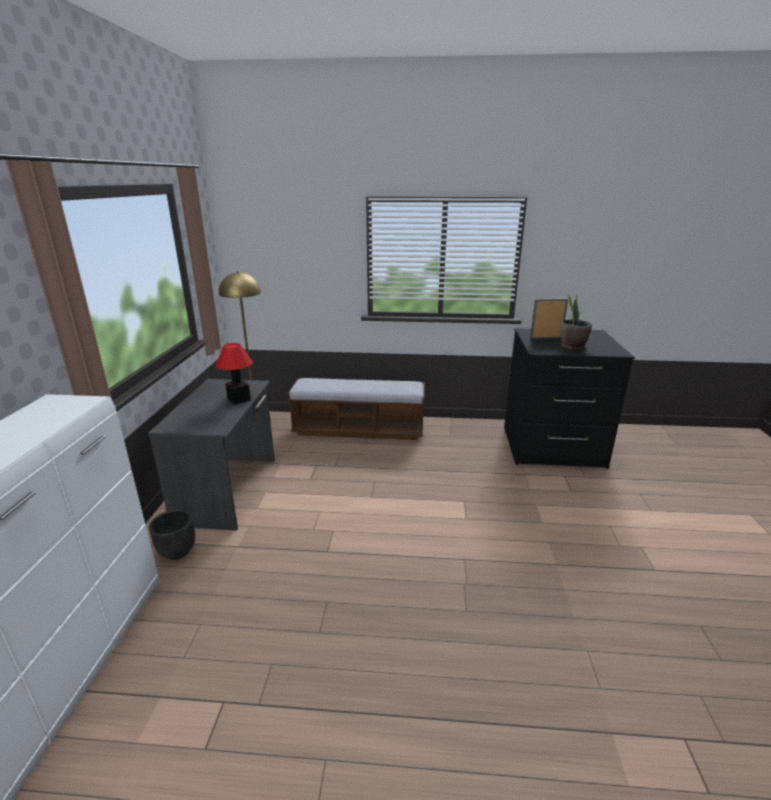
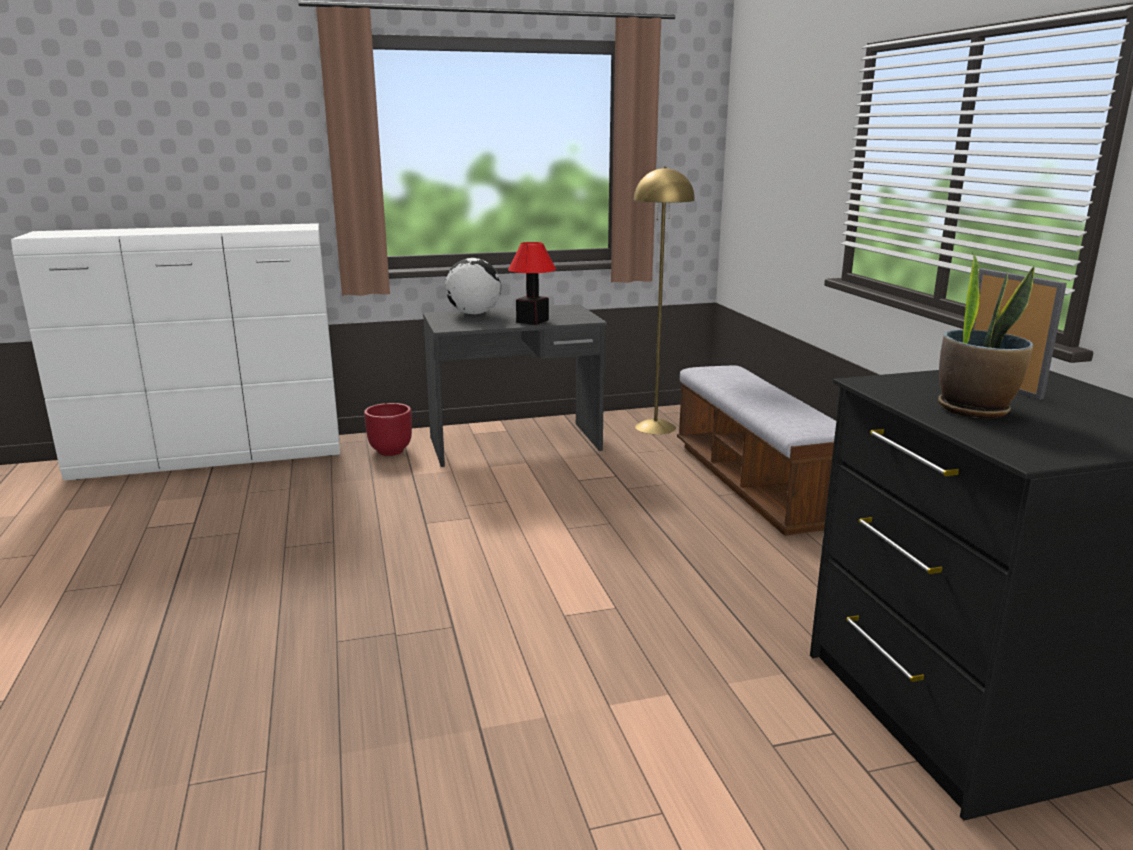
camera: 70 degrees right, 5 degrees down
black planter [149,509,195,560] -> red planter [364,403,412,456]
none -> globe [445,258,501,315]

